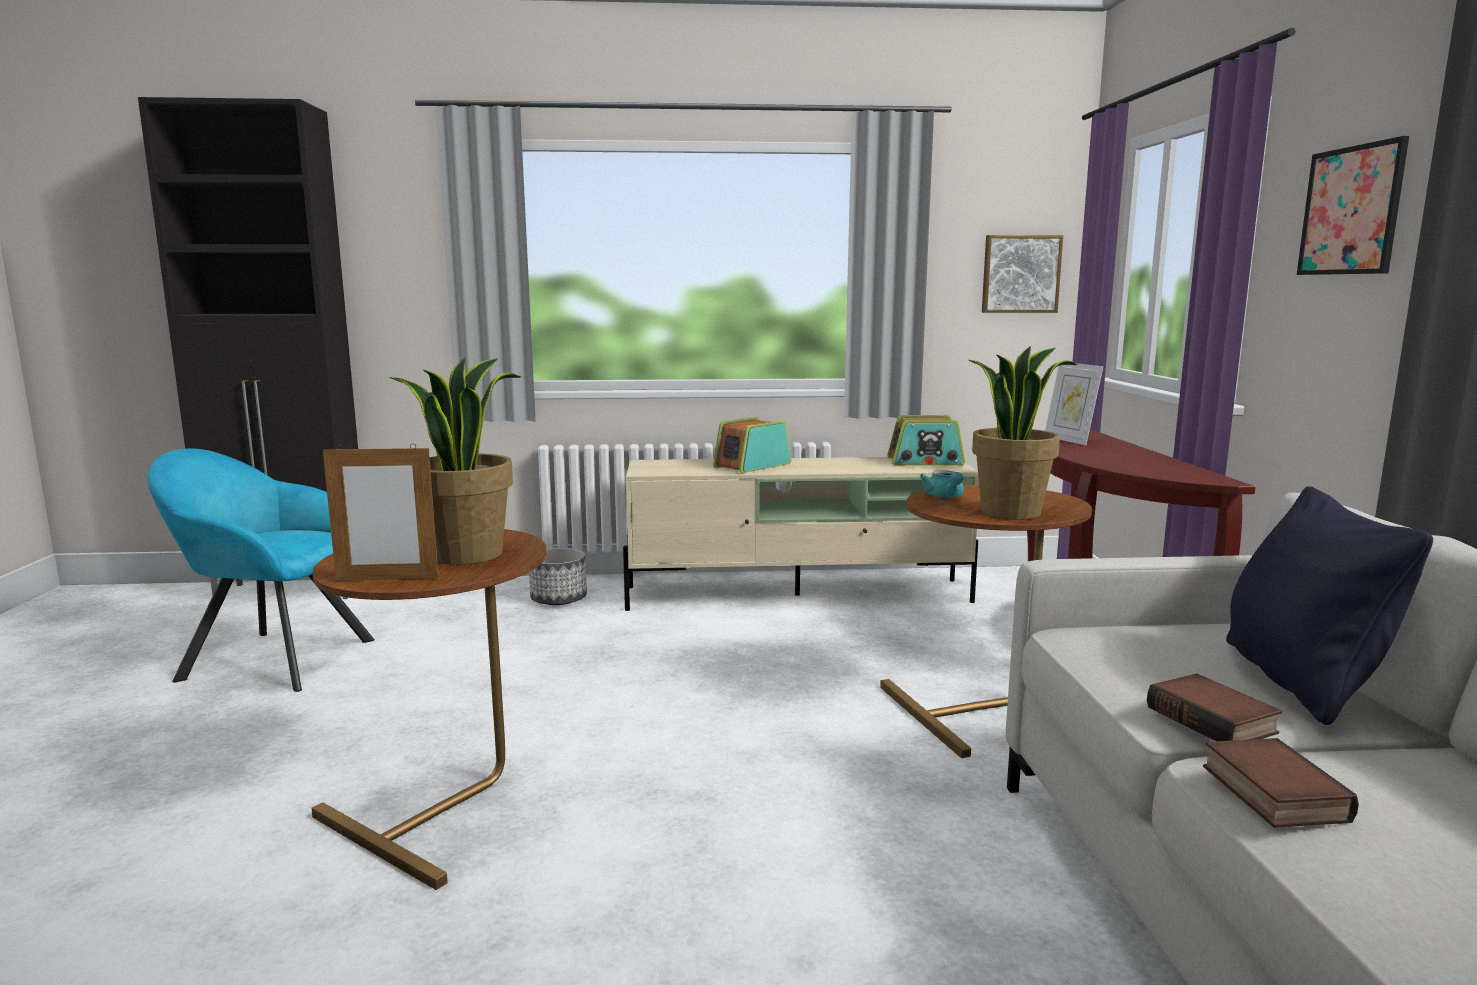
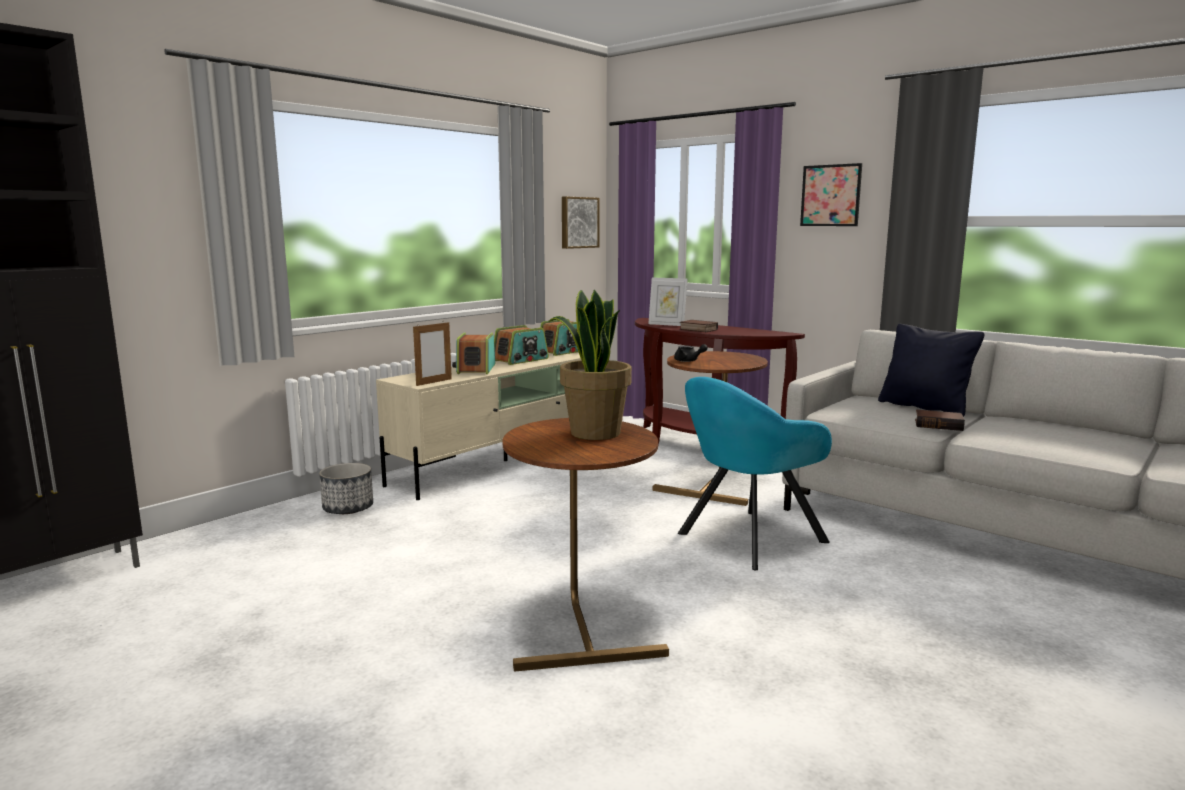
camera: 45 degrees left, 0 degrees up
turquoise armchair [147,448,375,692] -> turquoise armchair moved to [678,377,832,571]
picture frame [323,445,439,581] -> picture frame moved to [413,322,452,386]
turquoise teapot [920,470,964,498] -> black teapot [674,344,708,362]
potted plant [969,345,1078,520] -> none
book [1203,738,1359,828] -> book moved to [680,320,718,332]
none -> radio [494,325,549,365]

